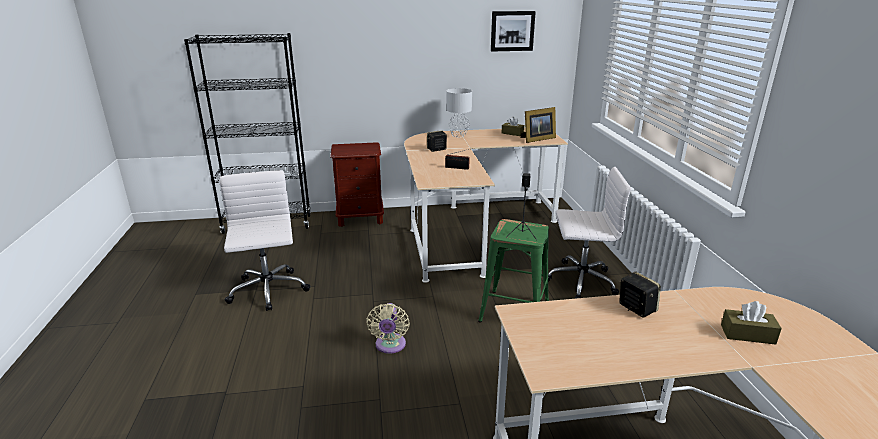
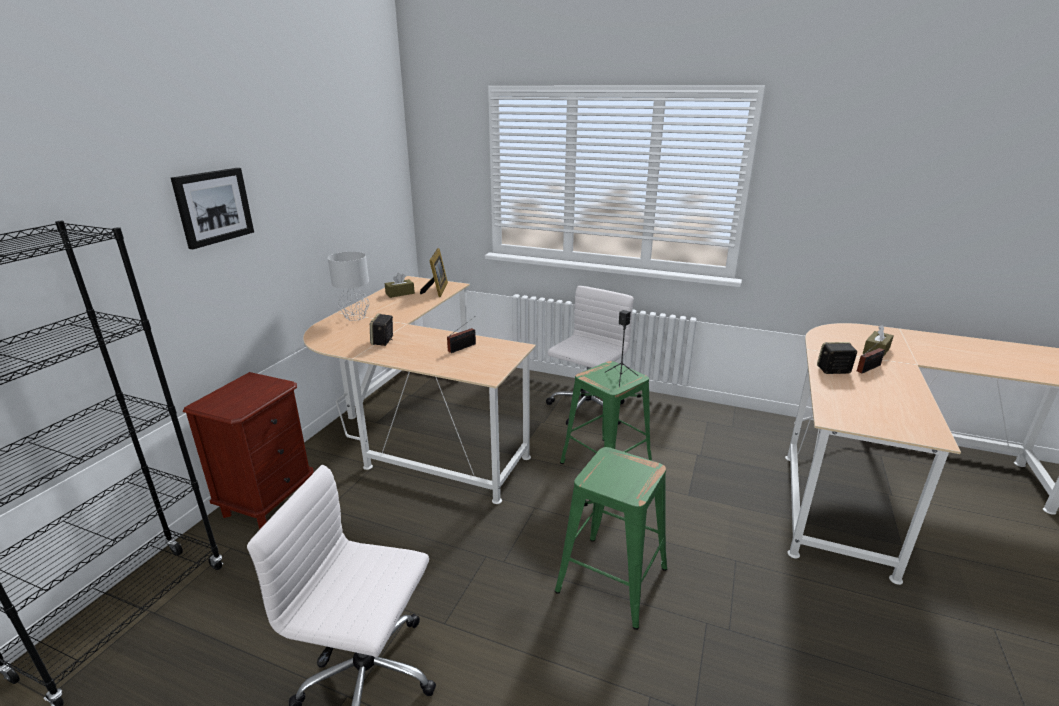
camera: 60 degrees left, 0 degrees up
beige fan [366,303,410,354] -> green stool [555,447,667,630]
picture [491,11,536,52] -> picture moved to [171,168,254,249]
none -> radio [857,335,887,373]

